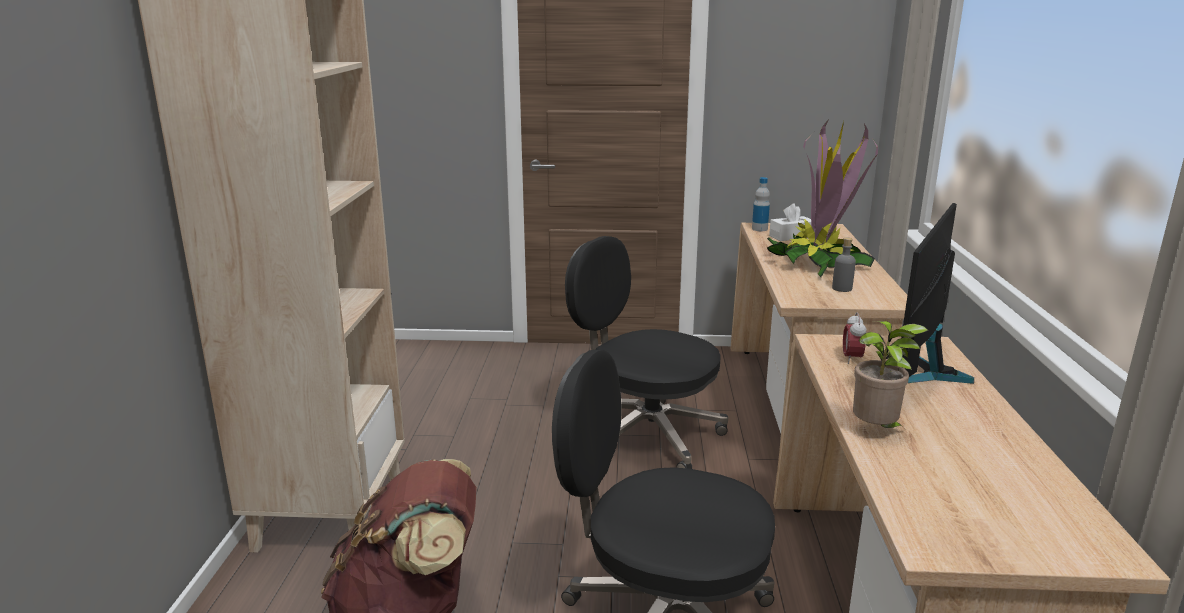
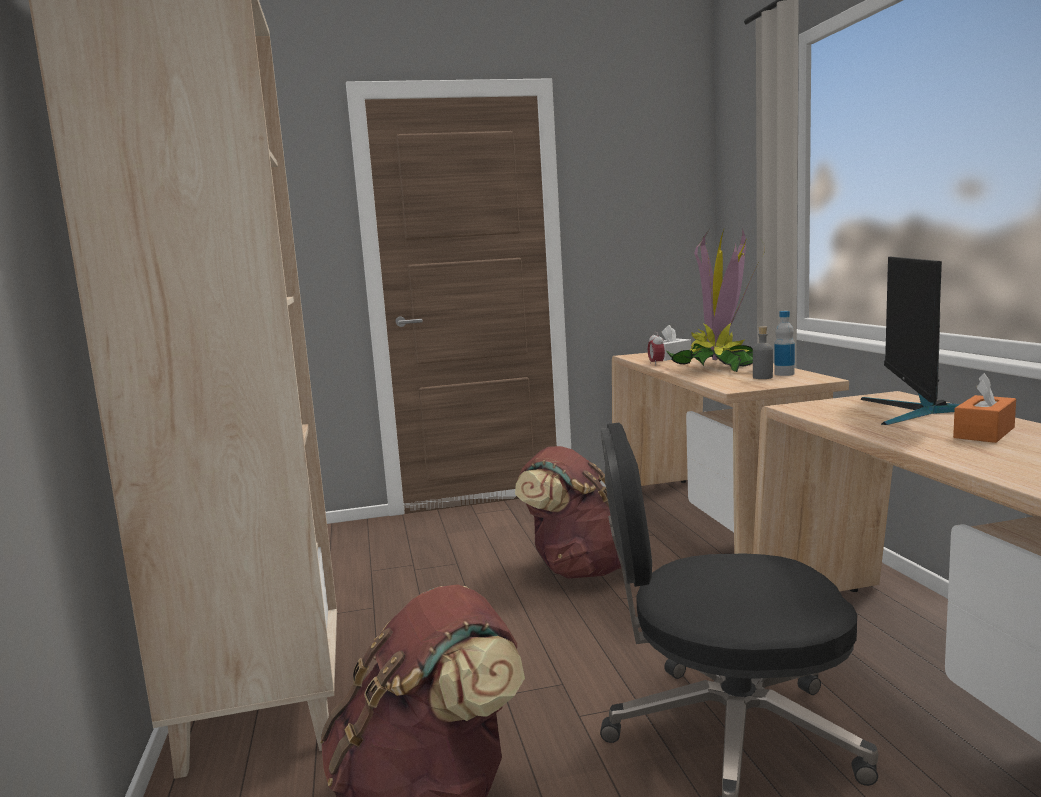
camera: 15 degrees left, 10 degrees down
black office chair [565,236,728,469] -> brown backpack [515,446,621,579]
bottle [752,177,770,231] -> bottle moved to [774,311,795,376]
alarm clock [843,312,867,364] -> alarm clock moved to [648,332,665,366]
potted plant [853,321,929,428] -> none
none -> orange tissue box [953,373,1016,443]

